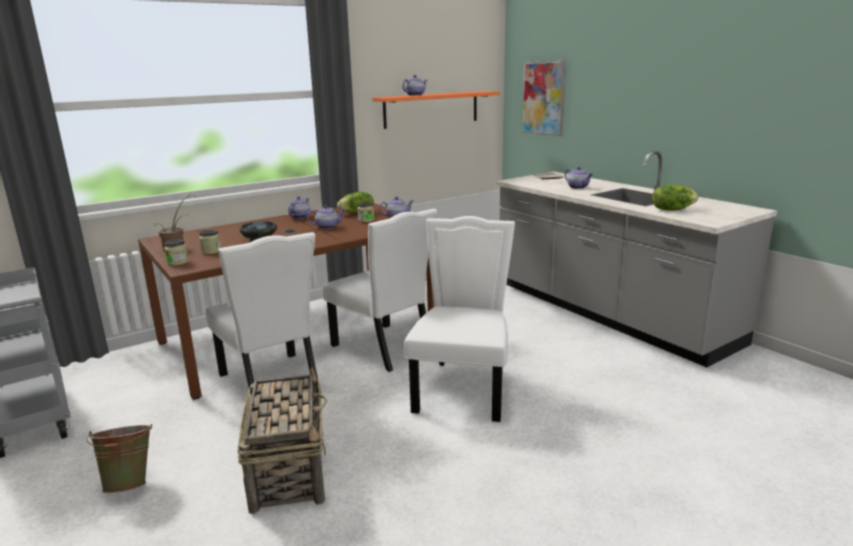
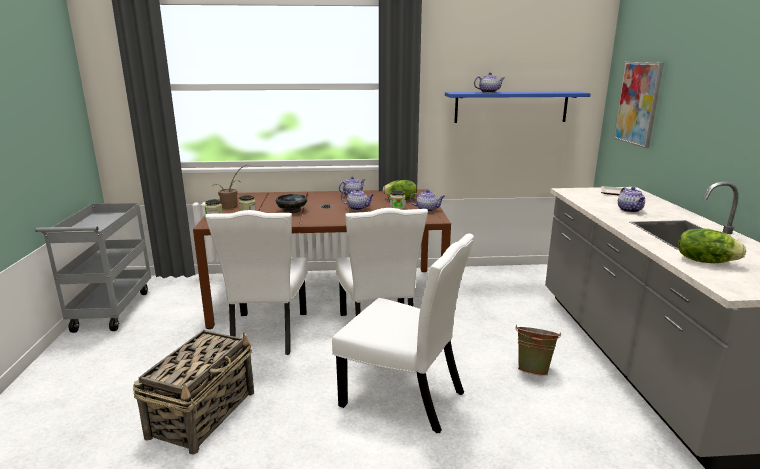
camera: 30 degrees right, 0 degrees up
green bucket [86,424,152,493] -> green bucket moved to [515,324,561,376]
orange shelf [372,91,500,129] -> blue shelf [445,92,591,123]
white chair [404,216,515,422] -> white chair turned 75 degrees clockwise [332,234,474,433]

